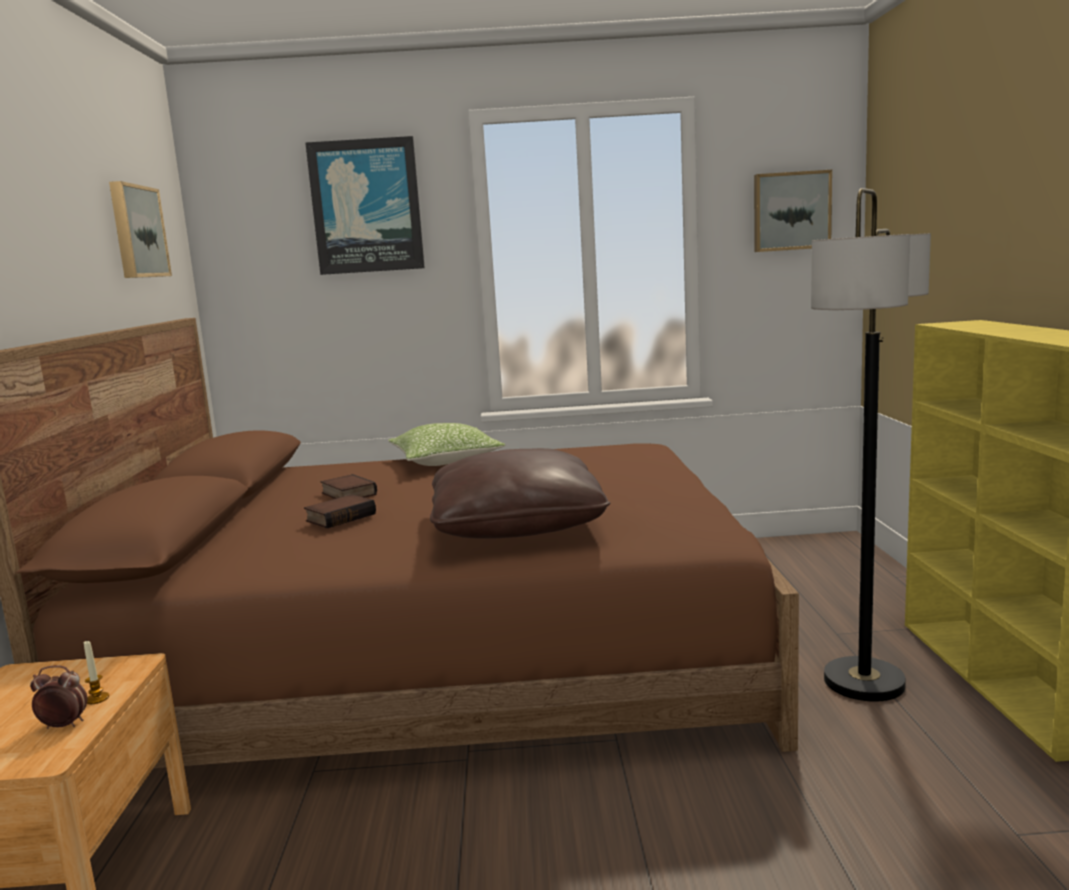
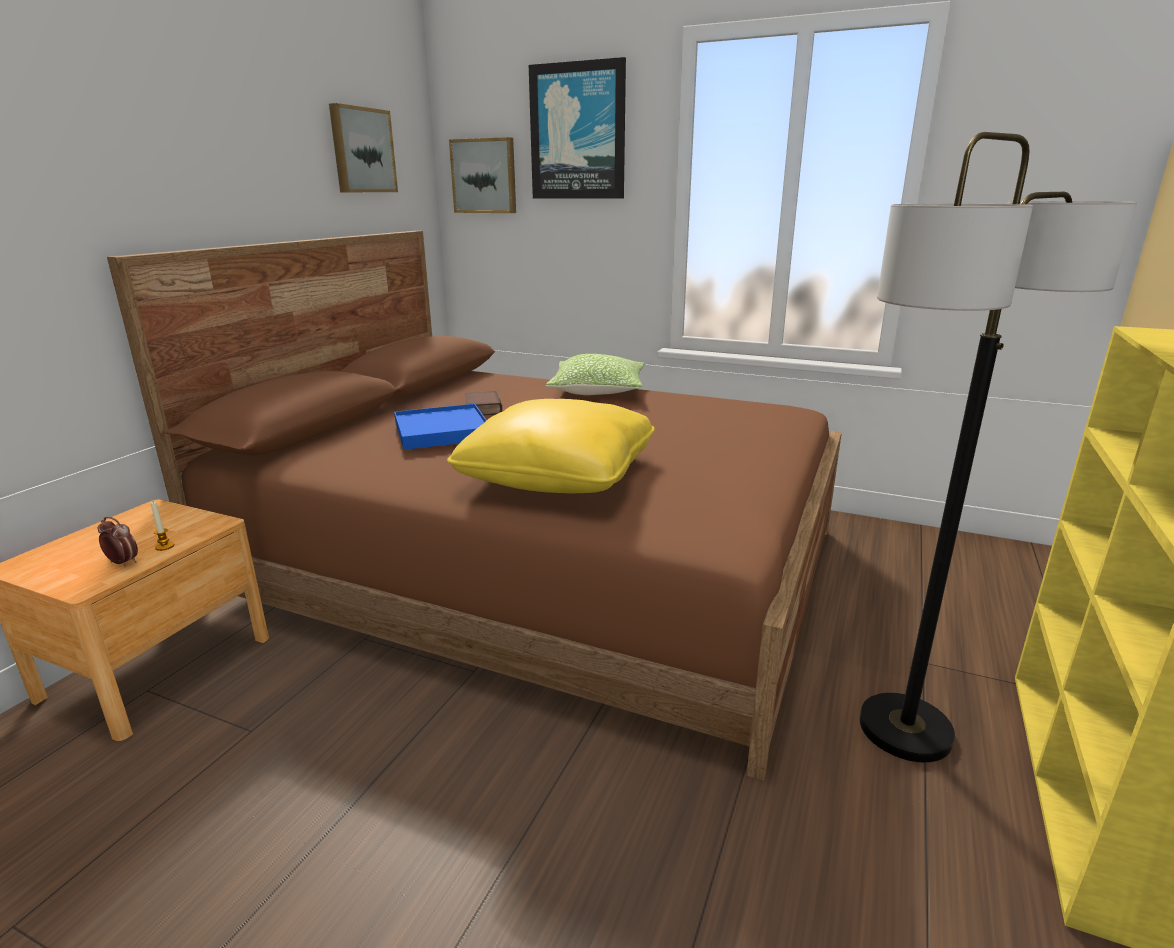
camera: 25 degrees right, 10 degrees up
book [304,494,376,528] -> blue tray [394,404,487,450]
brown pillow [430,448,610,539] -> yellow pillow [447,399,655,493]
picture [754,170,832,252] -> picture moved to [449,137,516,213]

